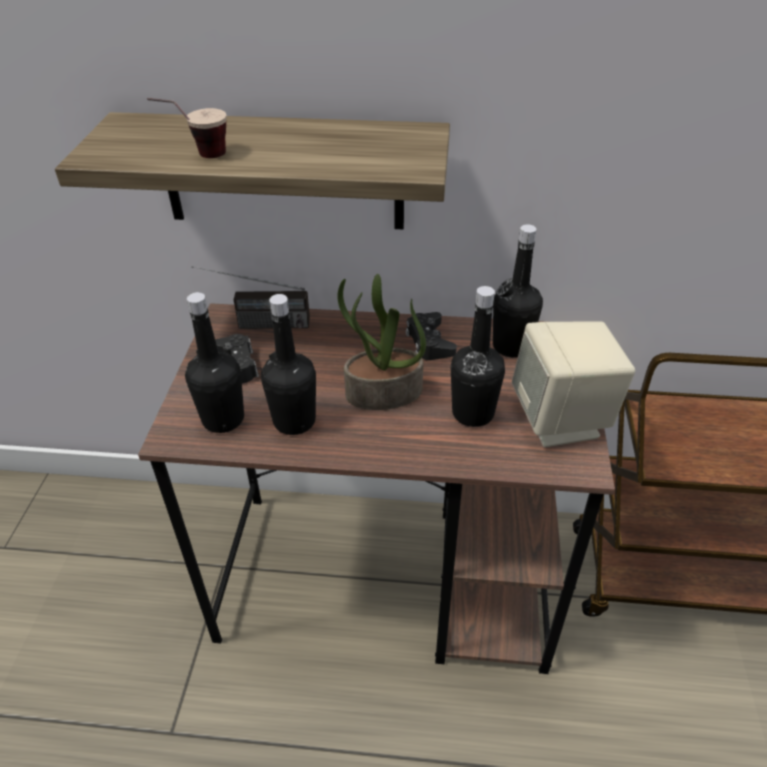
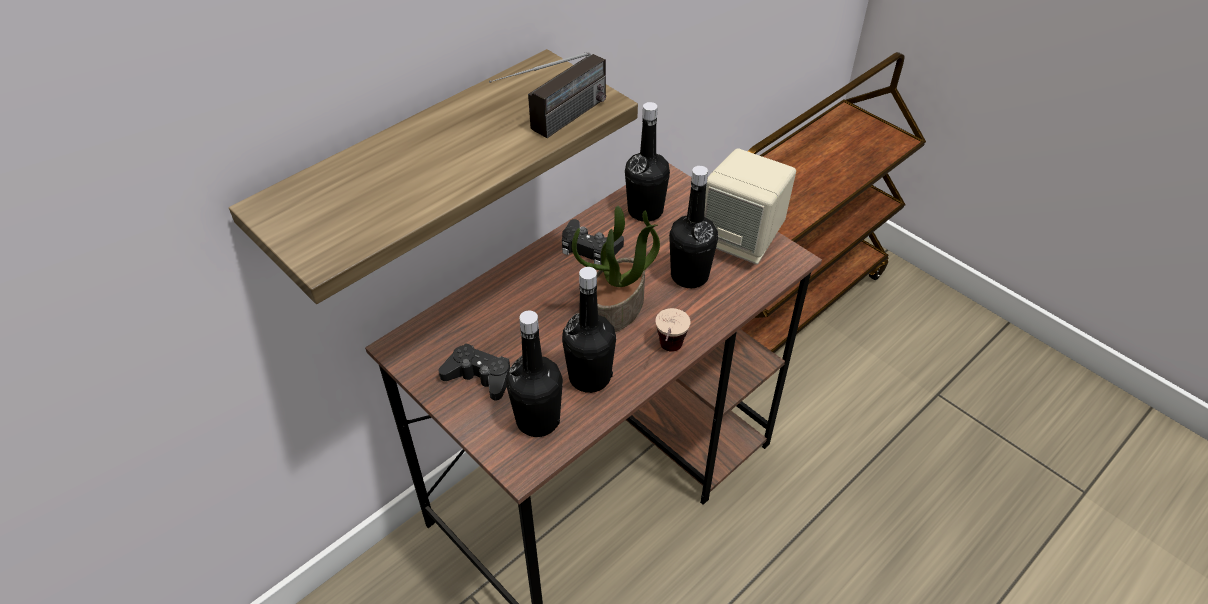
camera: 50 degrees left, 5 degrees up
cup [147,98,227,158] -> cup moved to [655,308,691,352]
radio [192,266,310,329] -> radio moved to [489,52,606,138]

